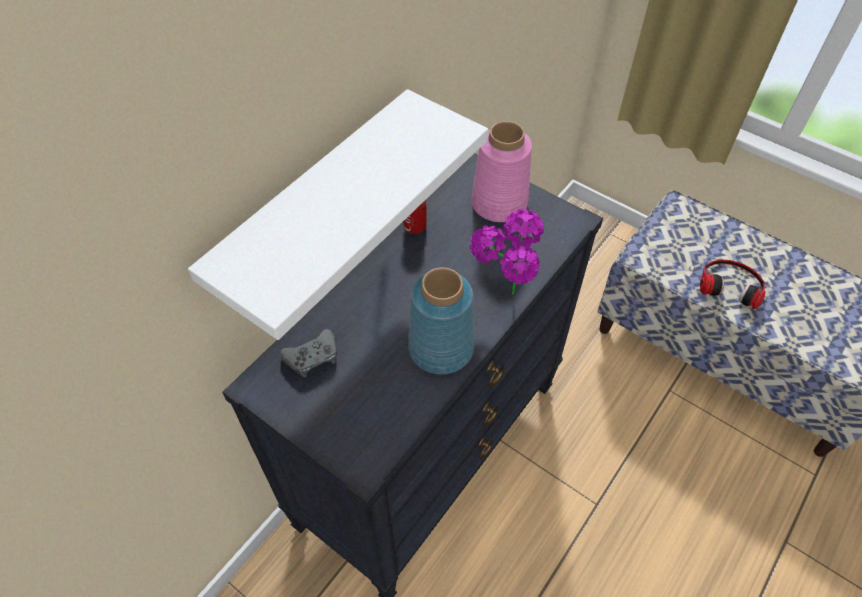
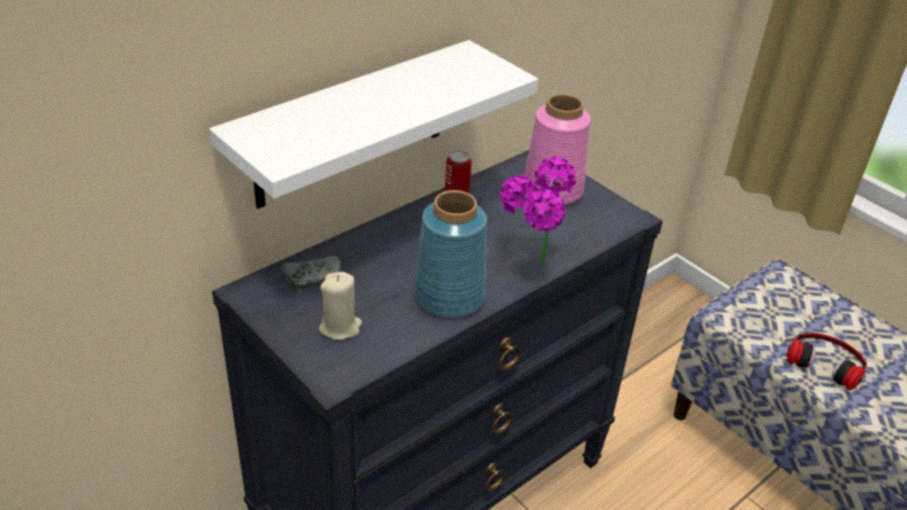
camera: 10 degrees right, 15 degrees down
none -> beige candle [319,272,362,340]

